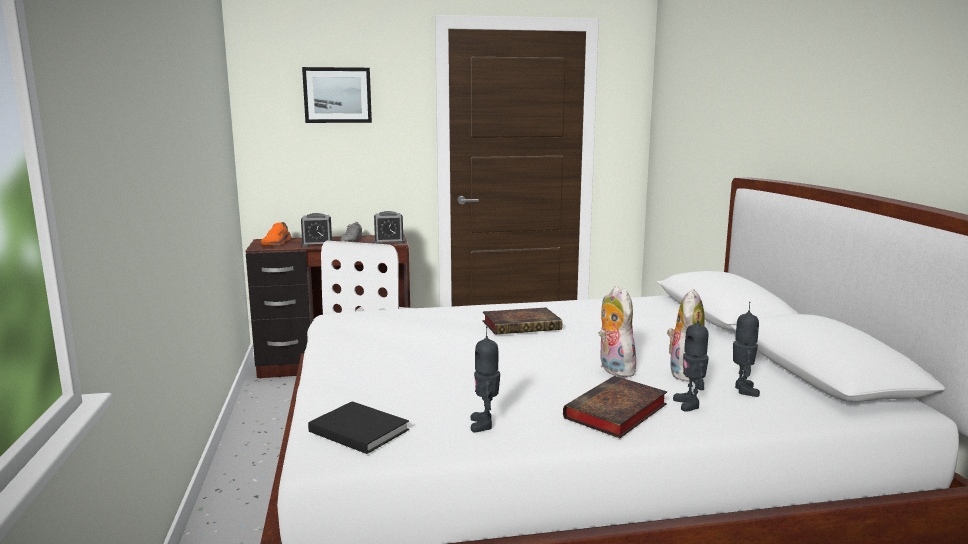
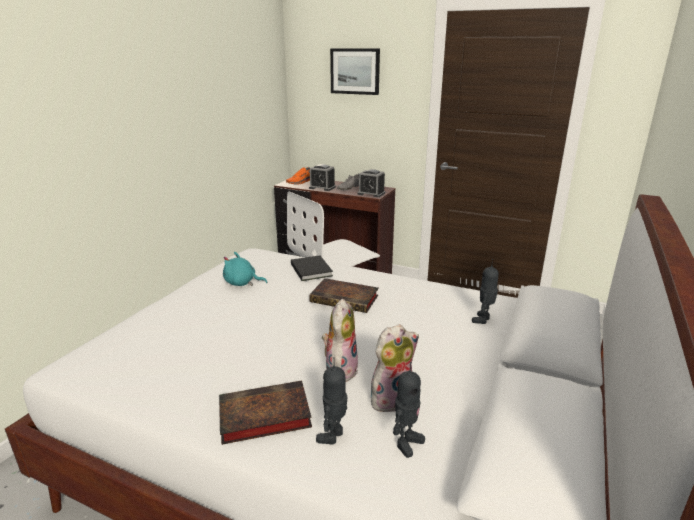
camera: 35 degrees right, 10 degrees up
black book [308,401,409,454] -> black book moved to [291,255,333,281]
toy robot [471,326,500,432] -> toy robot moved to [472,259,499,324]
none -> turquoise plush toy [223,252,268,286]

